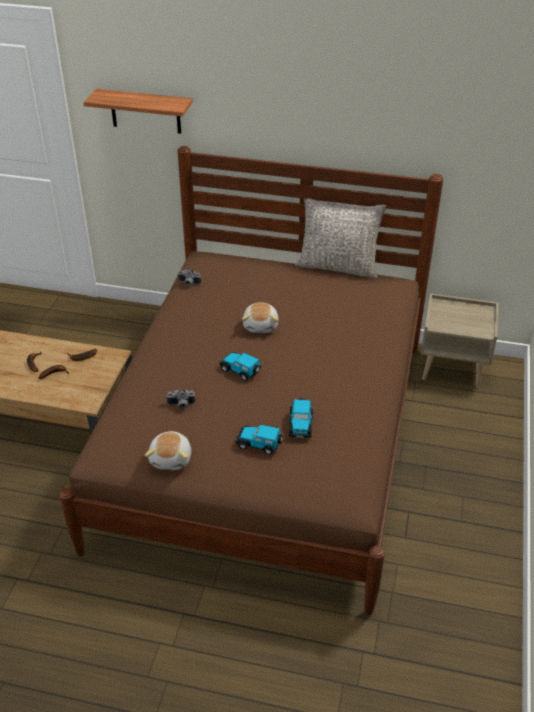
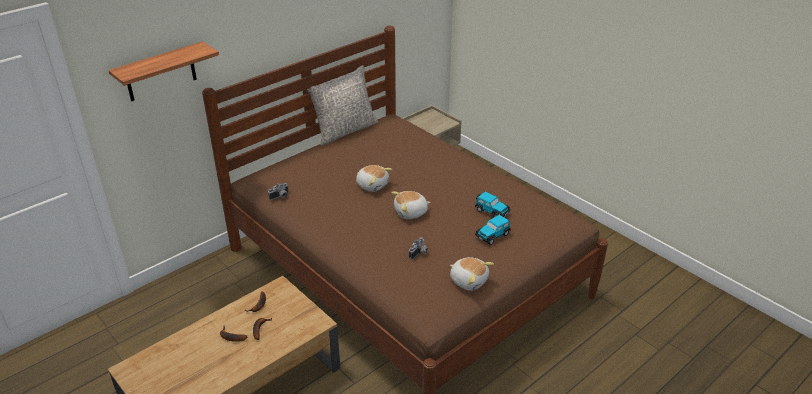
camera: 55 degrees left, 5 degrees down
toy car [219,352,261,381] -> plush toy [391,191,431,219]

